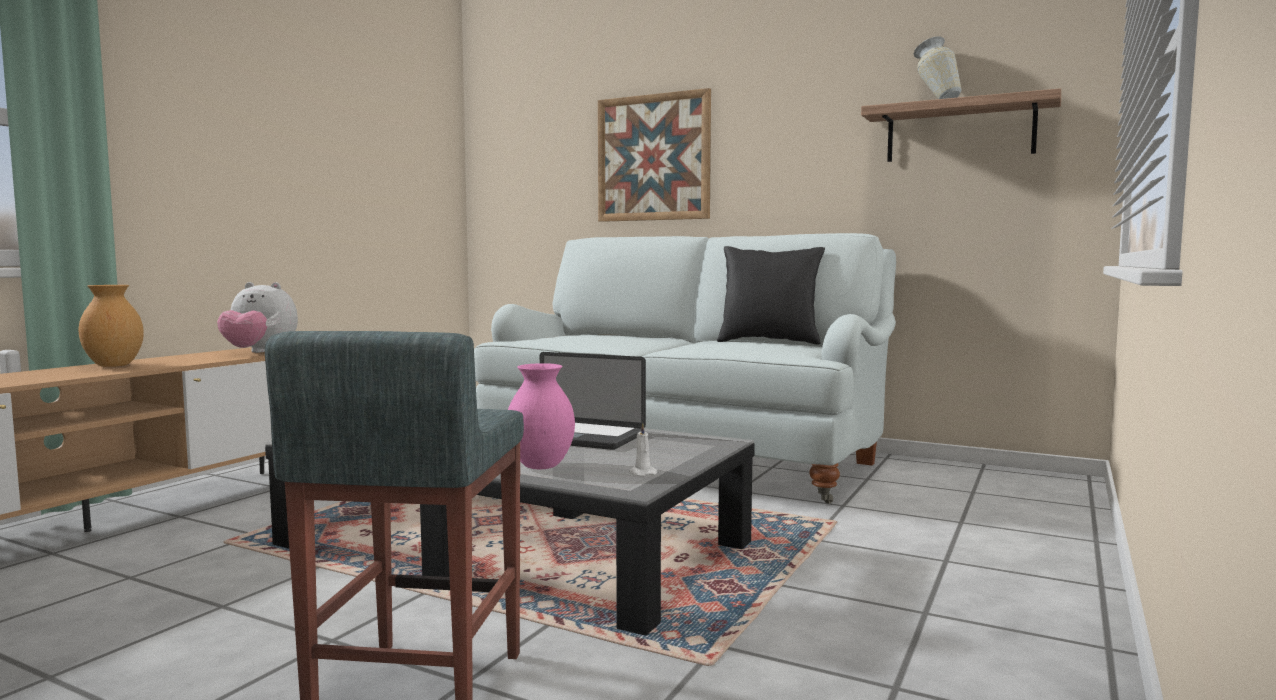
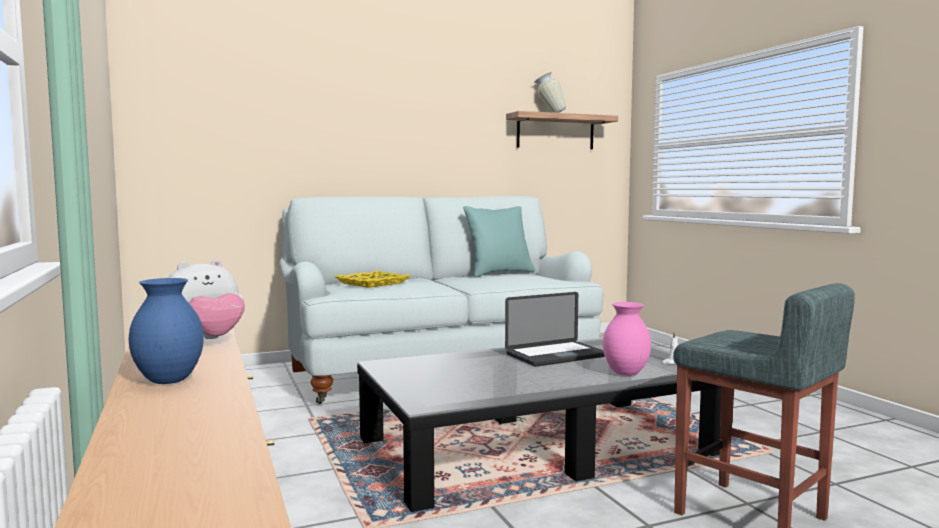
camera: 50 degrees left, 0 degrees up
brown vase [79,285,144,367] -> blue vase [129,278,204,384]
picture [598,88,711,222] -> none
black pillow [717,246,825,344] -> turquoise pillow [463,206,535,277]
none -> yellow tray [335,271,410,288]

